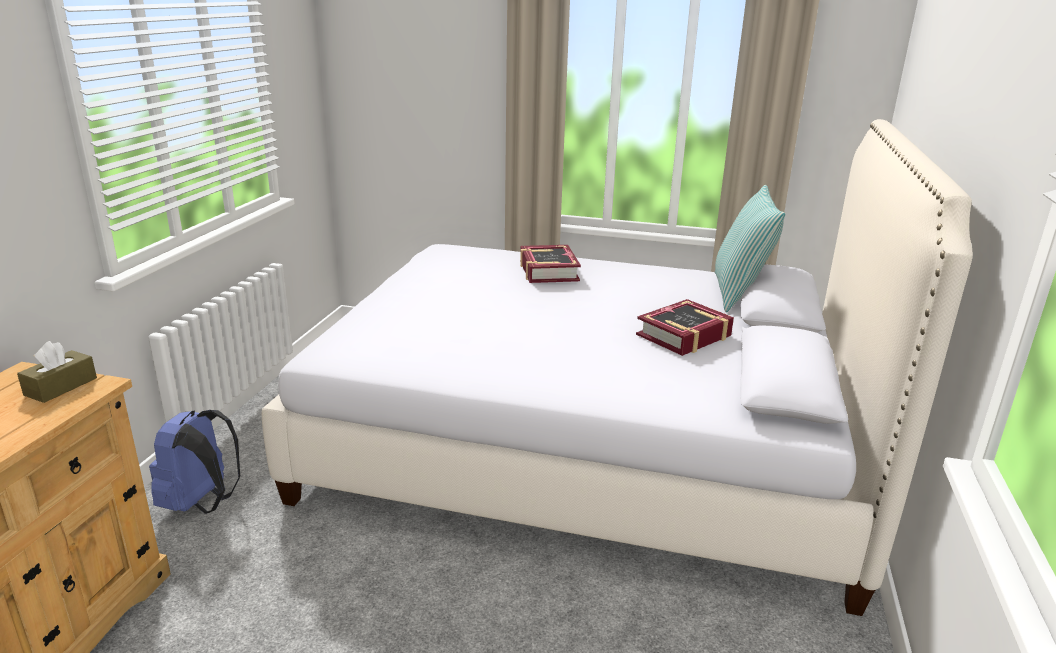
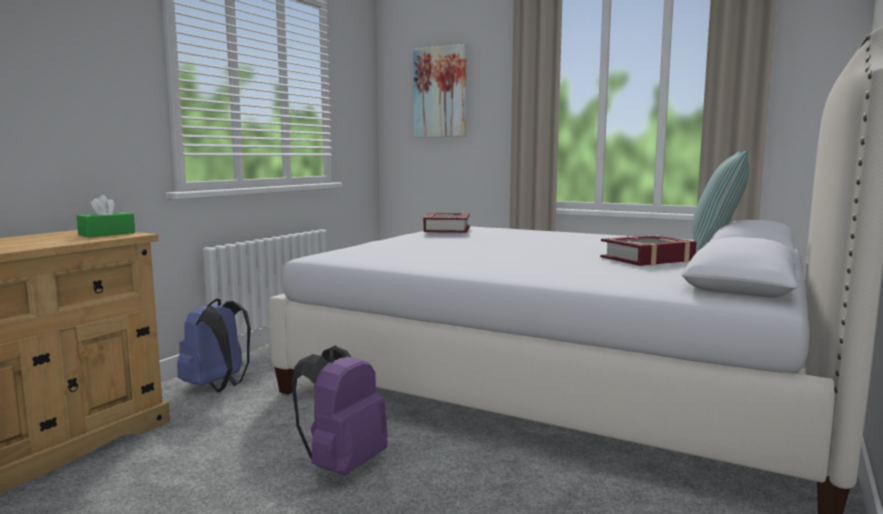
camera: 15 degrees right, 15 degrees down
brown tissue box [17,341,97,403] -> green tissue box [76,195,135,237]
book [520,245,581,283] -> book moved to [423,213,470,233]
none -> purple backpack [291,346,388,475]
none -> picture [413,44,467,138]

